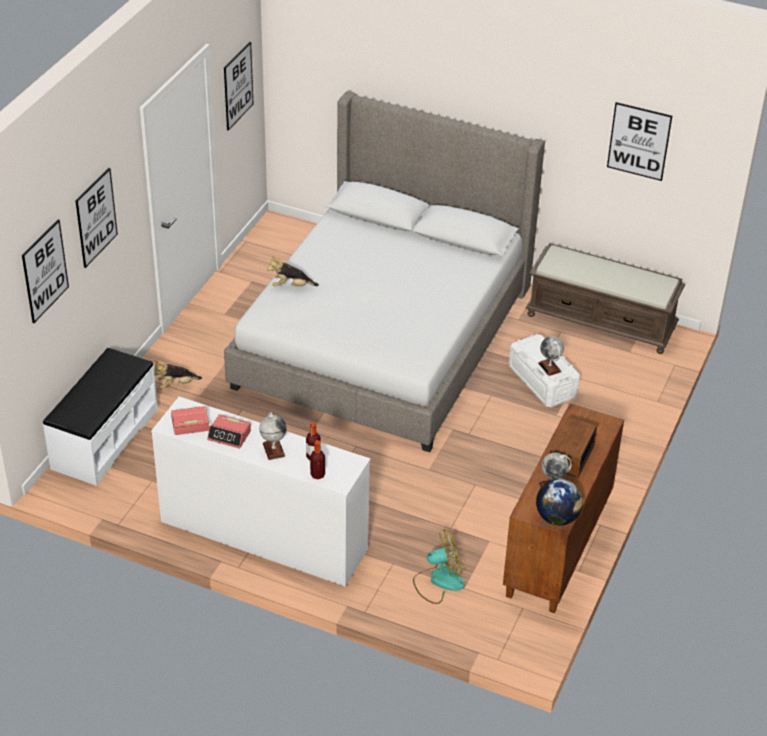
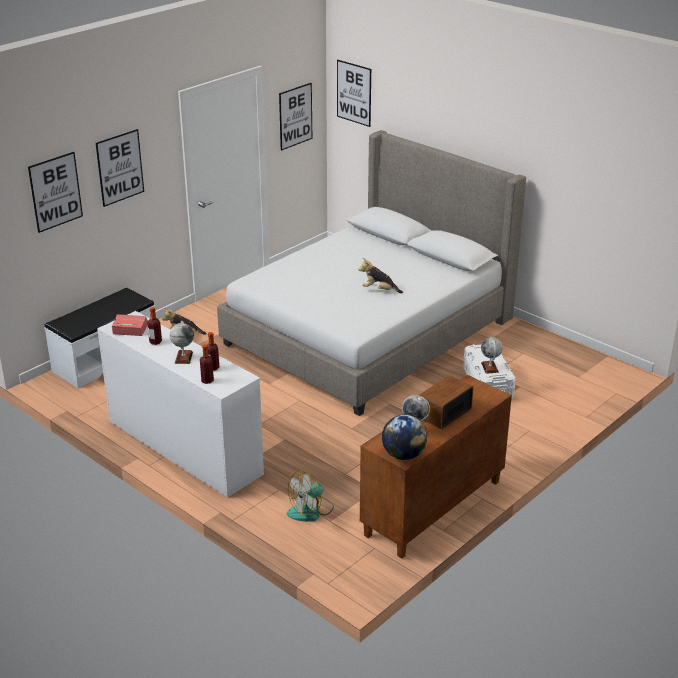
camera: 20 degrees right, 10 degrees down
alarm clock [207,414,251,449] -> bottle [147,307,162,345]
plush toy [267,256,319,287] -> plush toy moved to [359,258,403,294]
fan [413,529,465,604] -> fan turned 135 degrees clockwise [287,470,334,522]
brown bench [526,243,685,354] -> none
picture [607,102,672,181] -> picture moved to [337,60,371,127]

